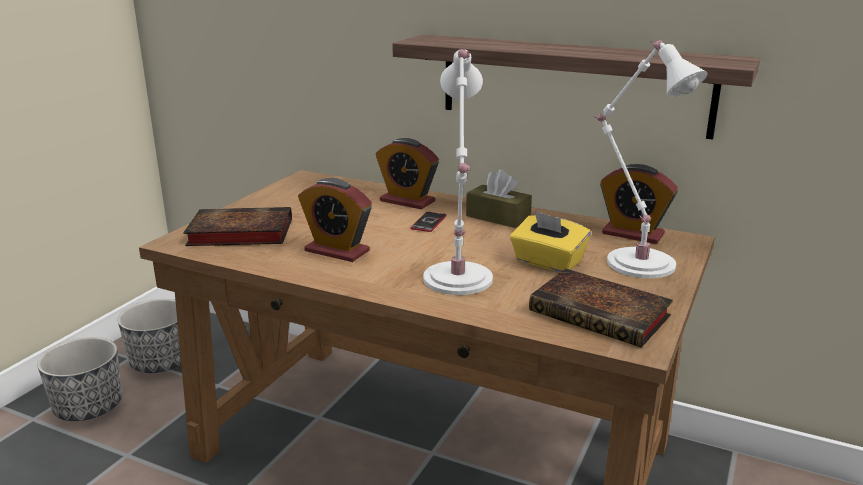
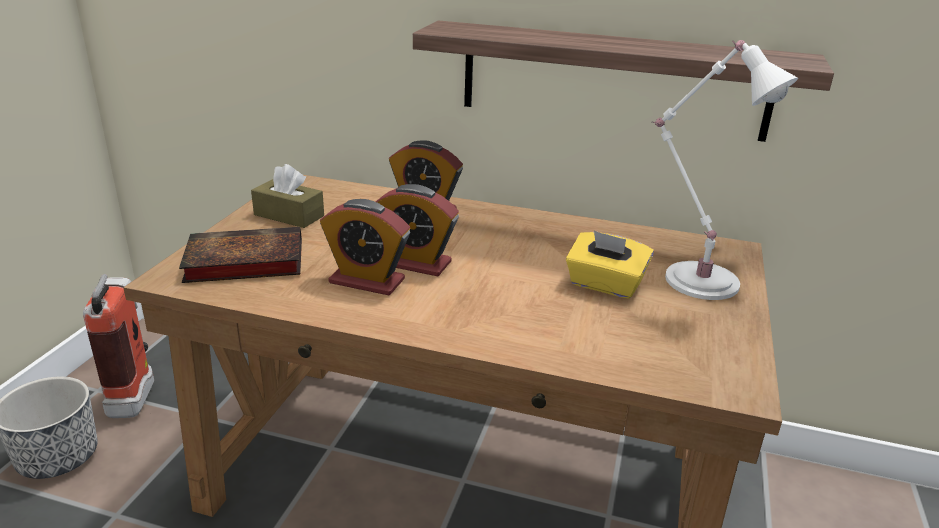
camera: 10 degrees left, 5 degrees up
planter [118,299,181,373] -> fire extinguisher [83,274,154,418]
phone [410,212,447,232] -> none
white table lamp [423,49,493,295] -> none
brown tissue box [466,170,532,228] -> brown tissue box moved to [251,164,324,228]
book [529,269,673,348] -> none
alarm clock [600,164,678,244] -> alarm clock moved to [376,184,459,276]

